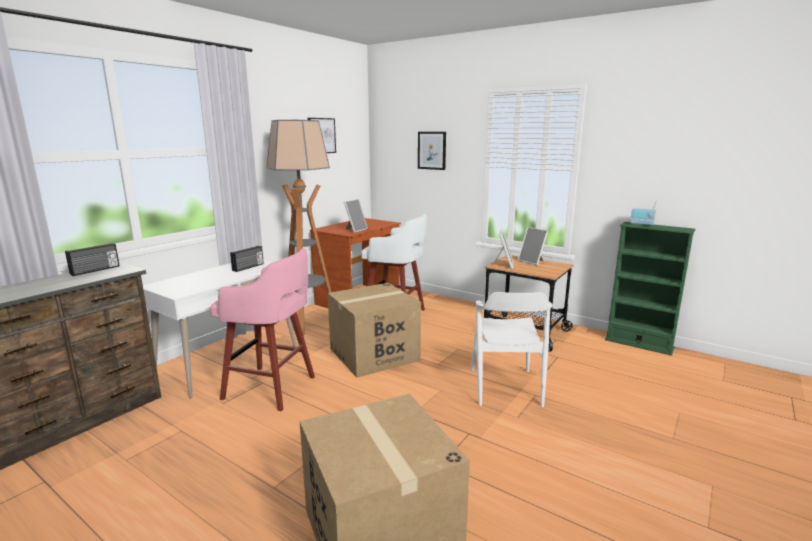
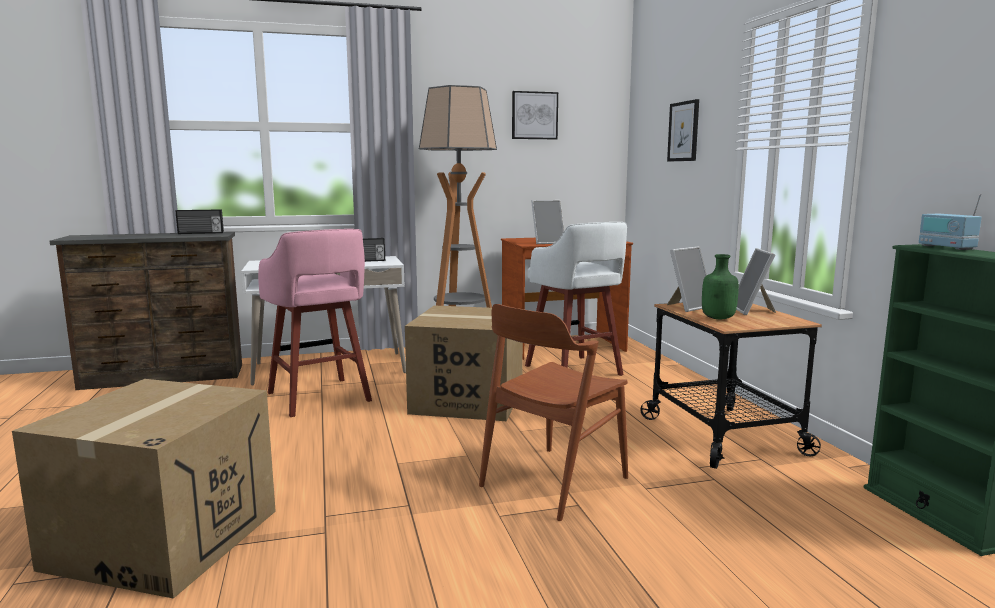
camera: 40 degrees right, 5 degrees down
white chair [471,292,552,407] -> brown chair [479,304,628,521]
none -> green bottle [702,254,739,319]

